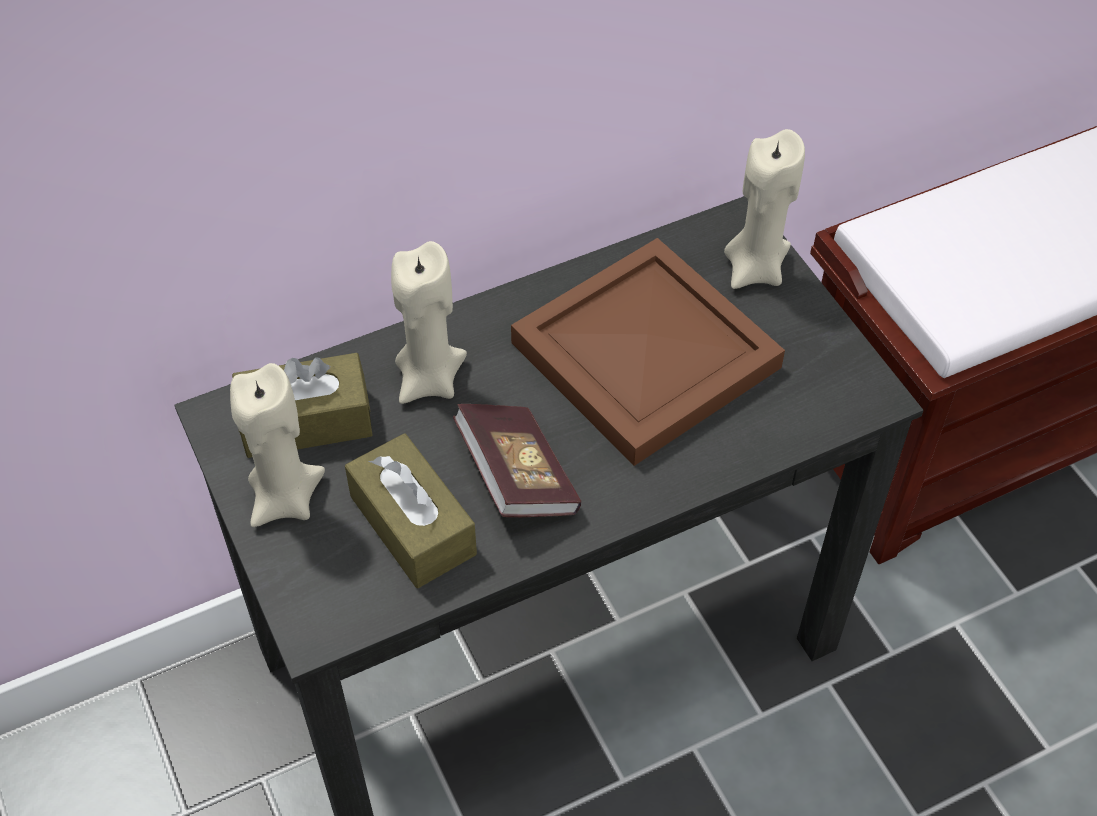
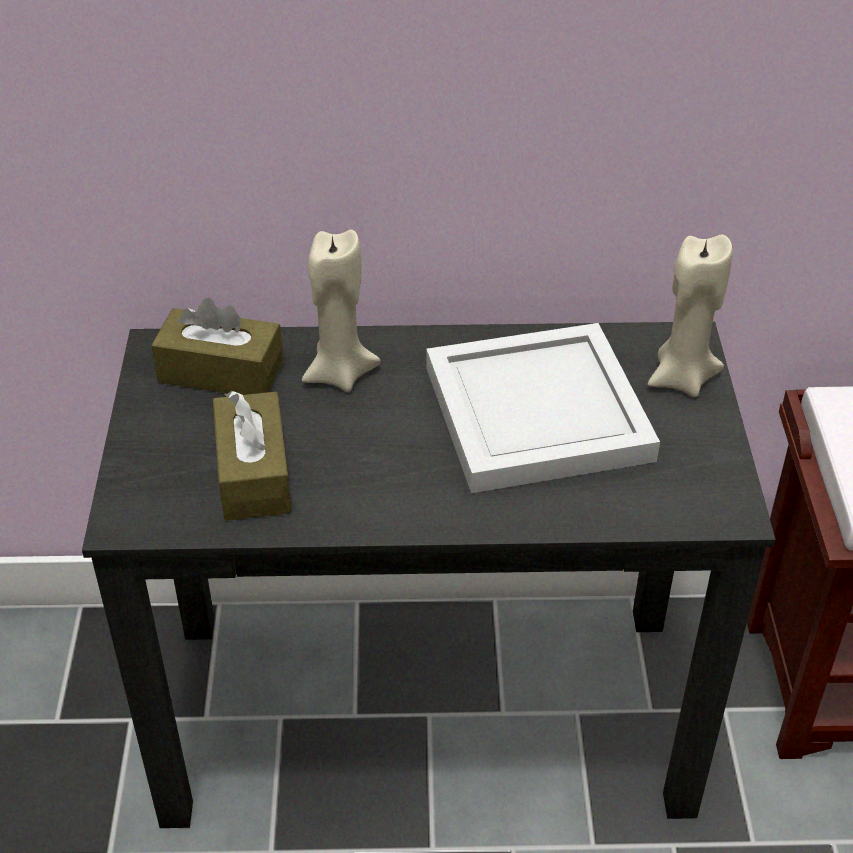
camera: 25 degrees right, 10 degrees down
beige candle [230,363,325,527] -> none
book [453,404,581,517] -> none
brown tray [511,238,785,466] -> white tray [426,323,660,493]

